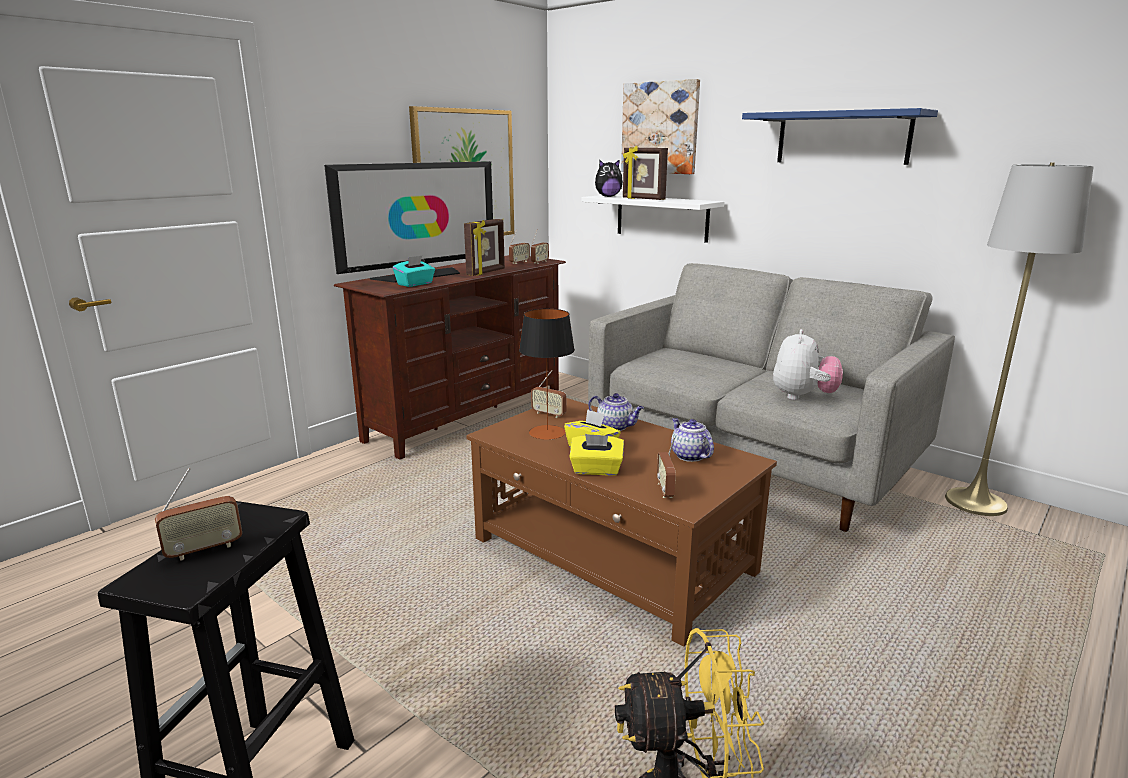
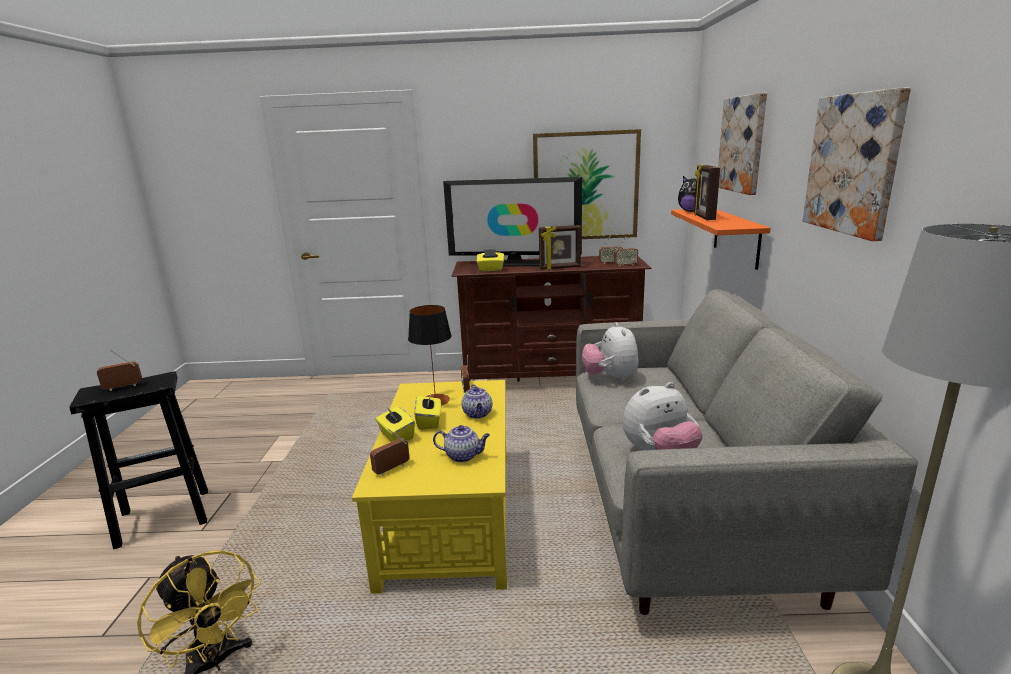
camera: 50 degrees right, 0 degrees up
radio [155,468,242,561] -> radio turned 135 degrees clockwise [97,350,142,391]
turquoise tissue box [393,256,435,287] -> yellow tissue box [477,249,504,271]
brown coffee table [466,398,777,647] -> yellow coffee table [352,380,507,594]
white shelf [581,195,725,243] -> orange shelf [671,209,771,270]
teapot [671,418,714,462] -> teapot turned 75 degrees clockwise [433,425,490,462]
blue shelf [742,108,938,165] -> picture [803,87,911,241]
none -> plush toy [582,322,639,382]

